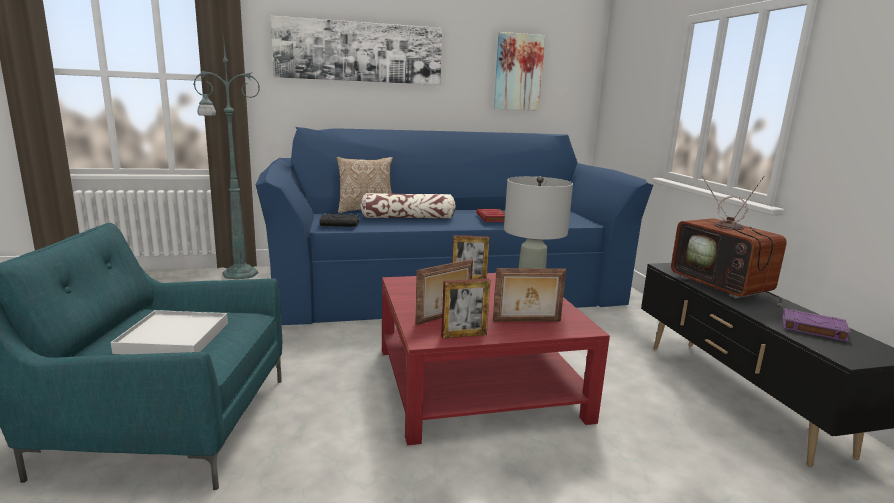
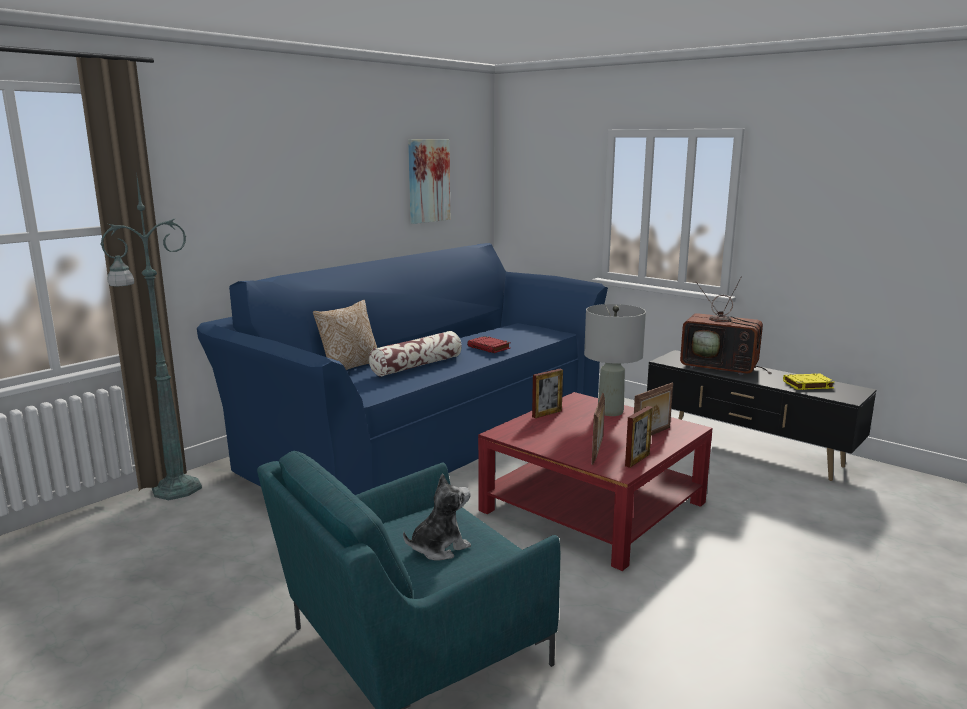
camera: 35 degrees left, 0 degrees up
white tray [111,310,228,354] -> plush toy [403,474,471,561]
picture [271,16,442,85] -> none
black book [319,214,359,227] -> none
purple book [782,308,851,342] -> yellow book [783,373,835,390]

